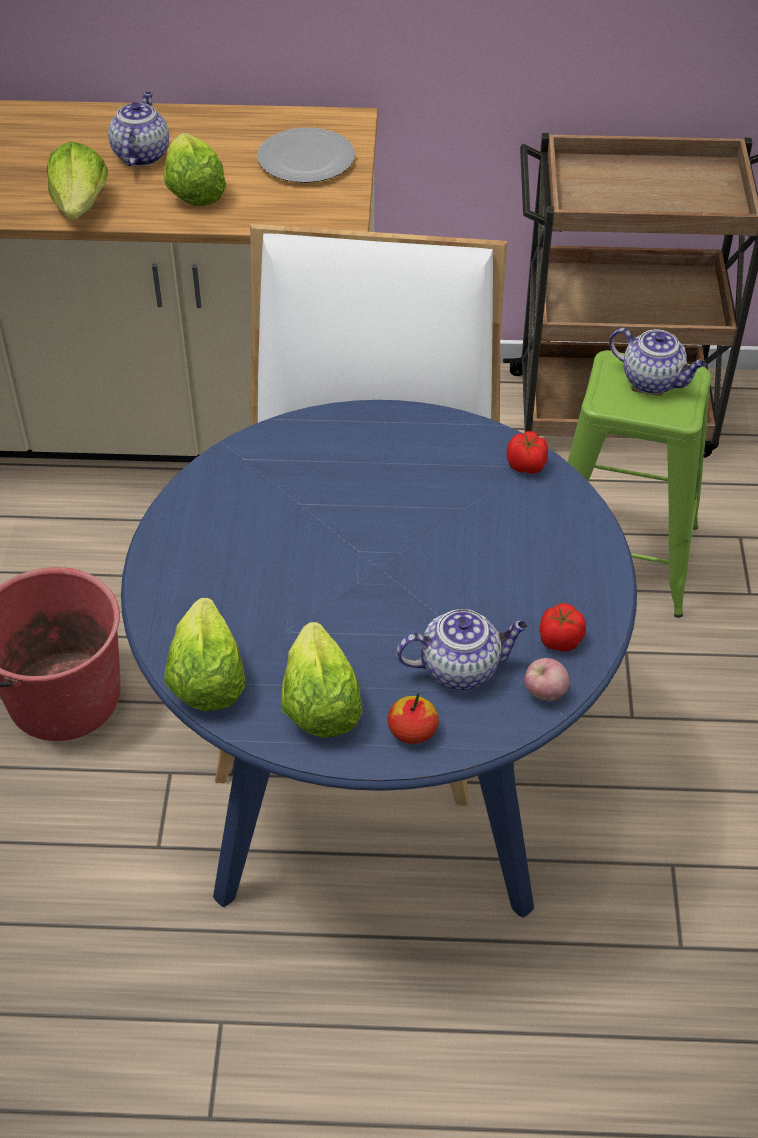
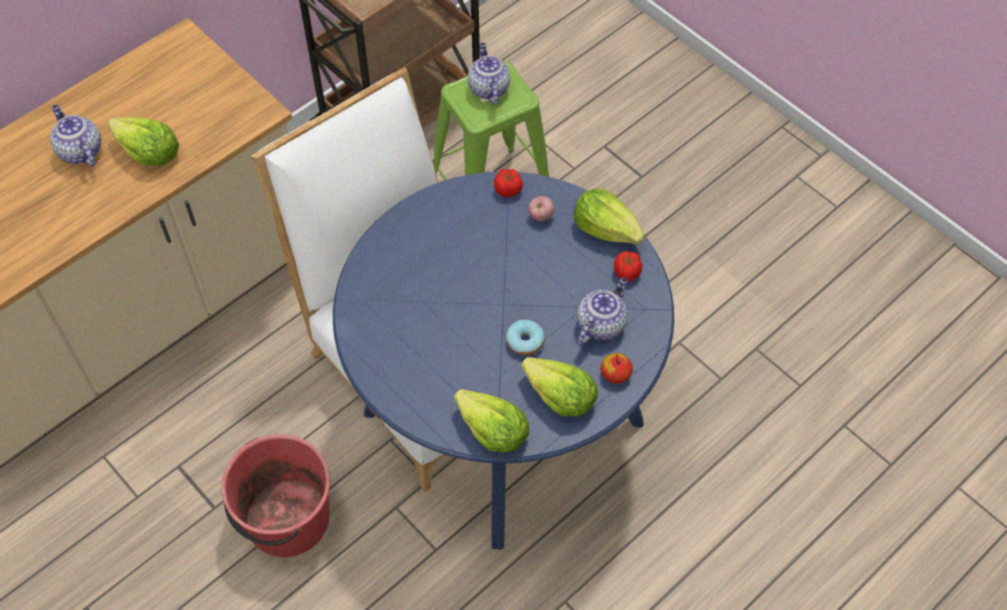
camera: 45 degrees left, 10 degrees up
lettuce [47,142,108,220] -> lettuce moved to [574,189,644,244]
plate [257,127,355,183] -> none
apple [524,658,570,701] -> apple moved to [528,196,554,221]
teapot [609,328,706,394] -> teapot turned 90 degrees counterclockwise [467,43,510,105]
none -> donut [506,320,545,356]

